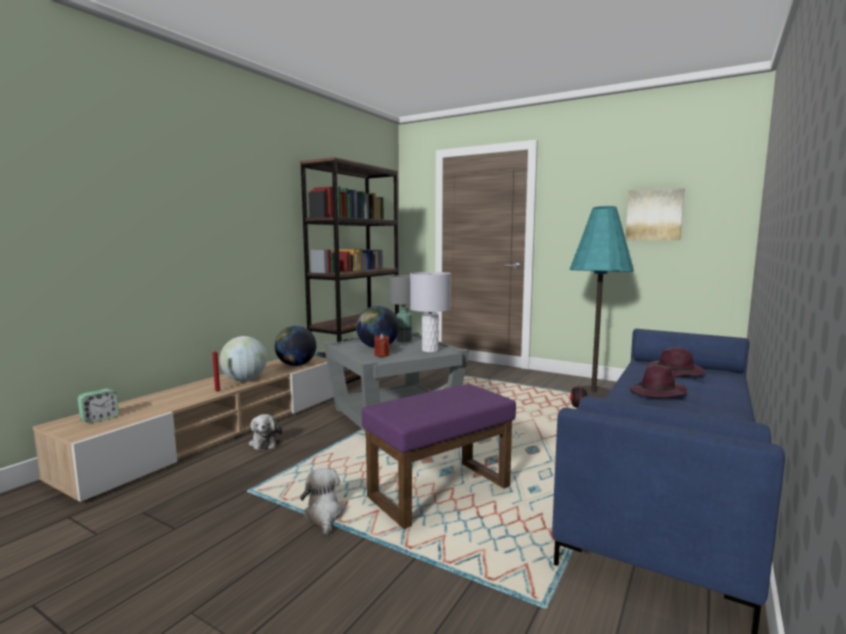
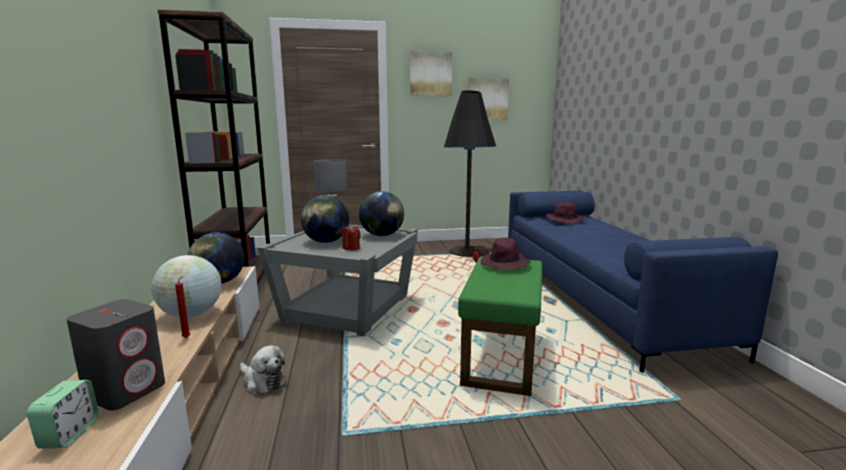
camera: 40 degrees left, 5 degrees up
plush toy [300,468,345,535] -> none
purple ottoman [362,384,516,529] -> green ottoman [458,256,542,396]
grey table lamp [410,272,451,352] -> globe [359,191,404,236]
turquoise floor lamp [569,206,634,398] -> black floor lamp [444,91,496,257]
purple hat [629,364,687,397] -> purple hat moved to [481,238,531,270]
none -> grey speaker [66,299,165,411]
none -> picture [410,51,452,96]

